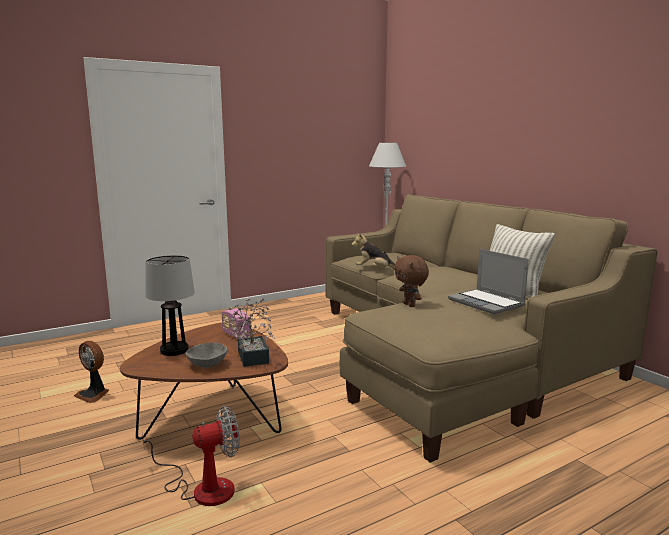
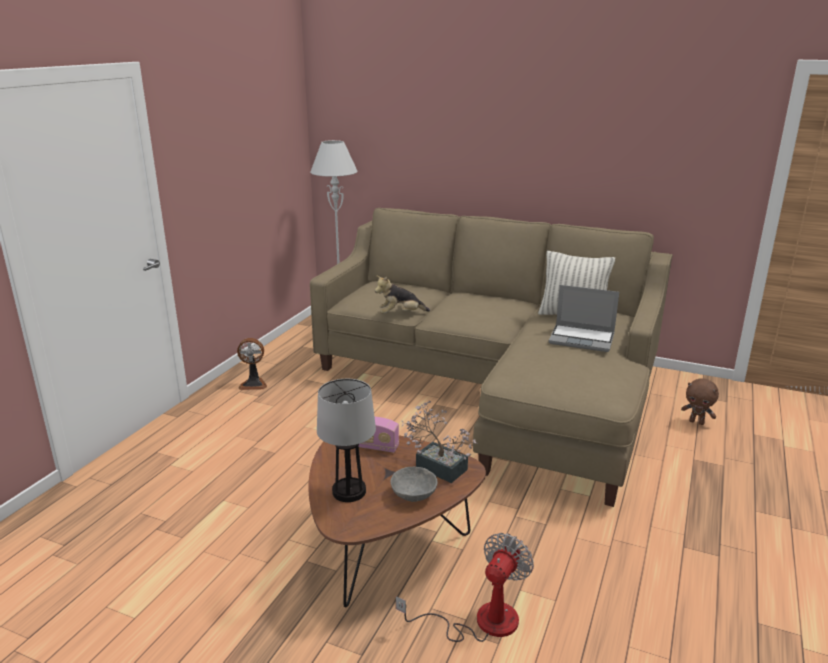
camera: 35 degrees left, 10 degrees up
fan [74,341,109,403] -> fan moved to [237,338,267,390]
brown plush toy [394,255,429,307] -> brown plush toy moved to [681,378,719,425]

